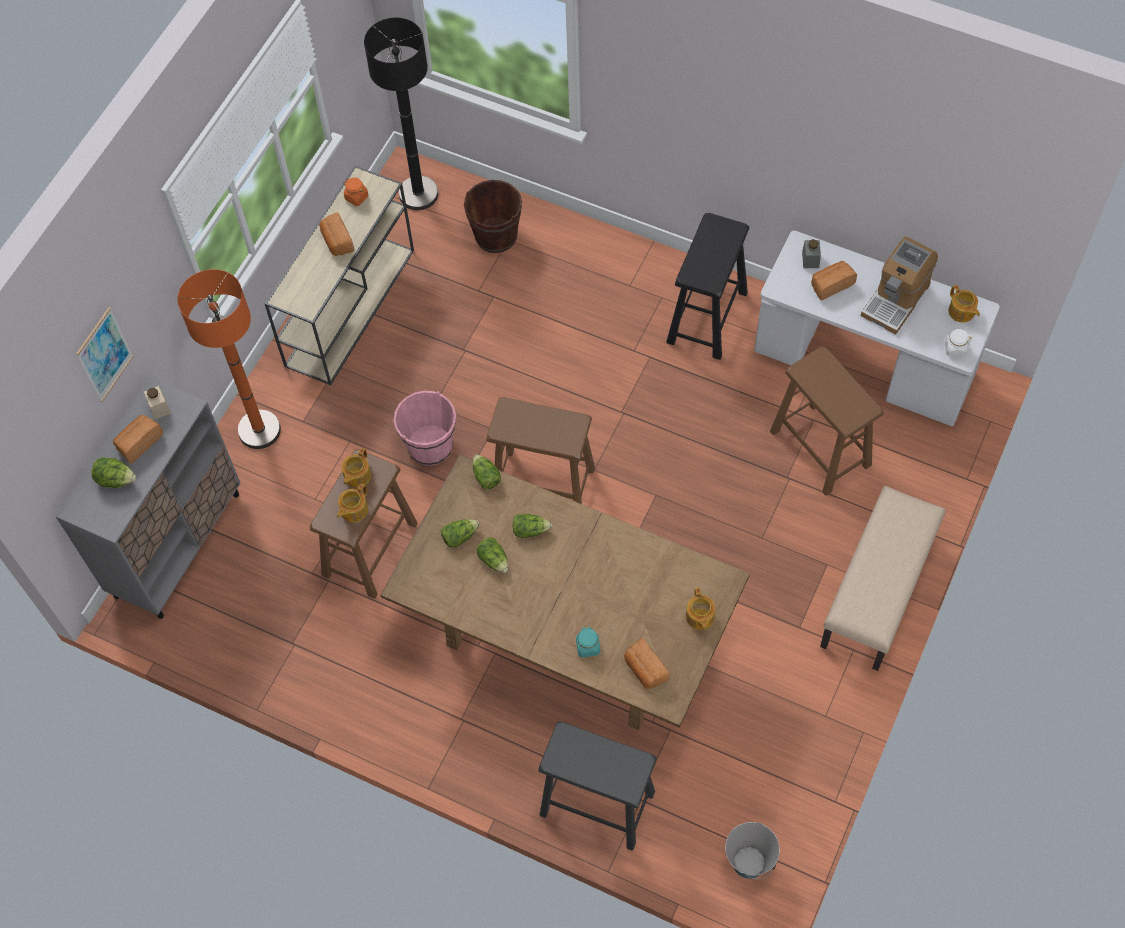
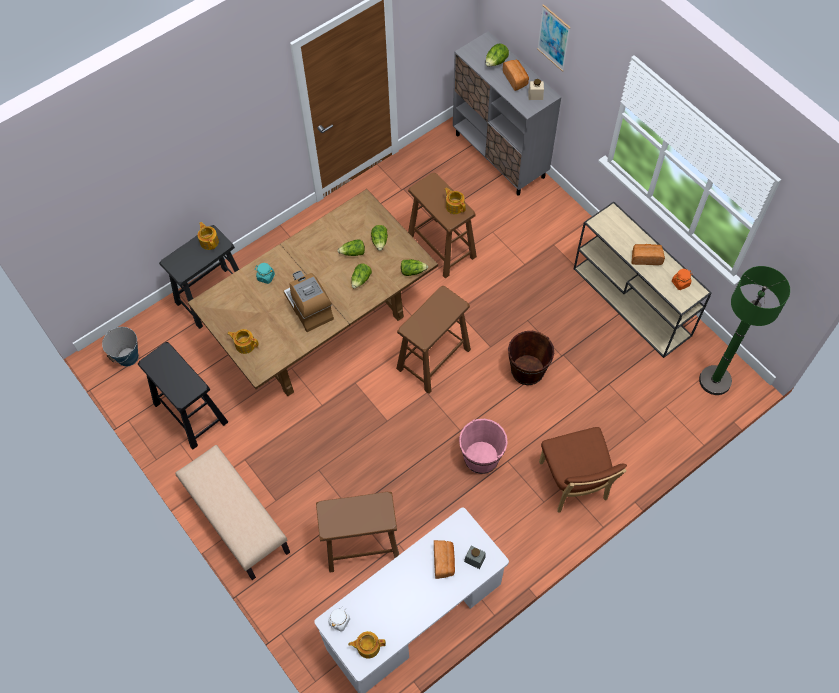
camera: 115 degrees right, 0 degrees up
orange floor lamp [177,269,281,449] -> none
teapot [337,484,368,522] -> teapot moved to [198,222,219,250]
black floor lamp [364,17,438,210] -> green floor lamp [699,266,790,395]
pink bucket [394,391,456,466] -> pink bucket moved to [459,419,508,474]
brown bucket [464,180,522,253] -> brown bucket moved to [508,331,554,385]
bread [624,638,670,690] -> none
black stool [666,213,749,360] -> black stool moved to [138,342,228,449]
coffee machine [861,237,938,335] -> coffee machine moved to [284,271,334,332]
none -> brown chair [539,427,627,513]

